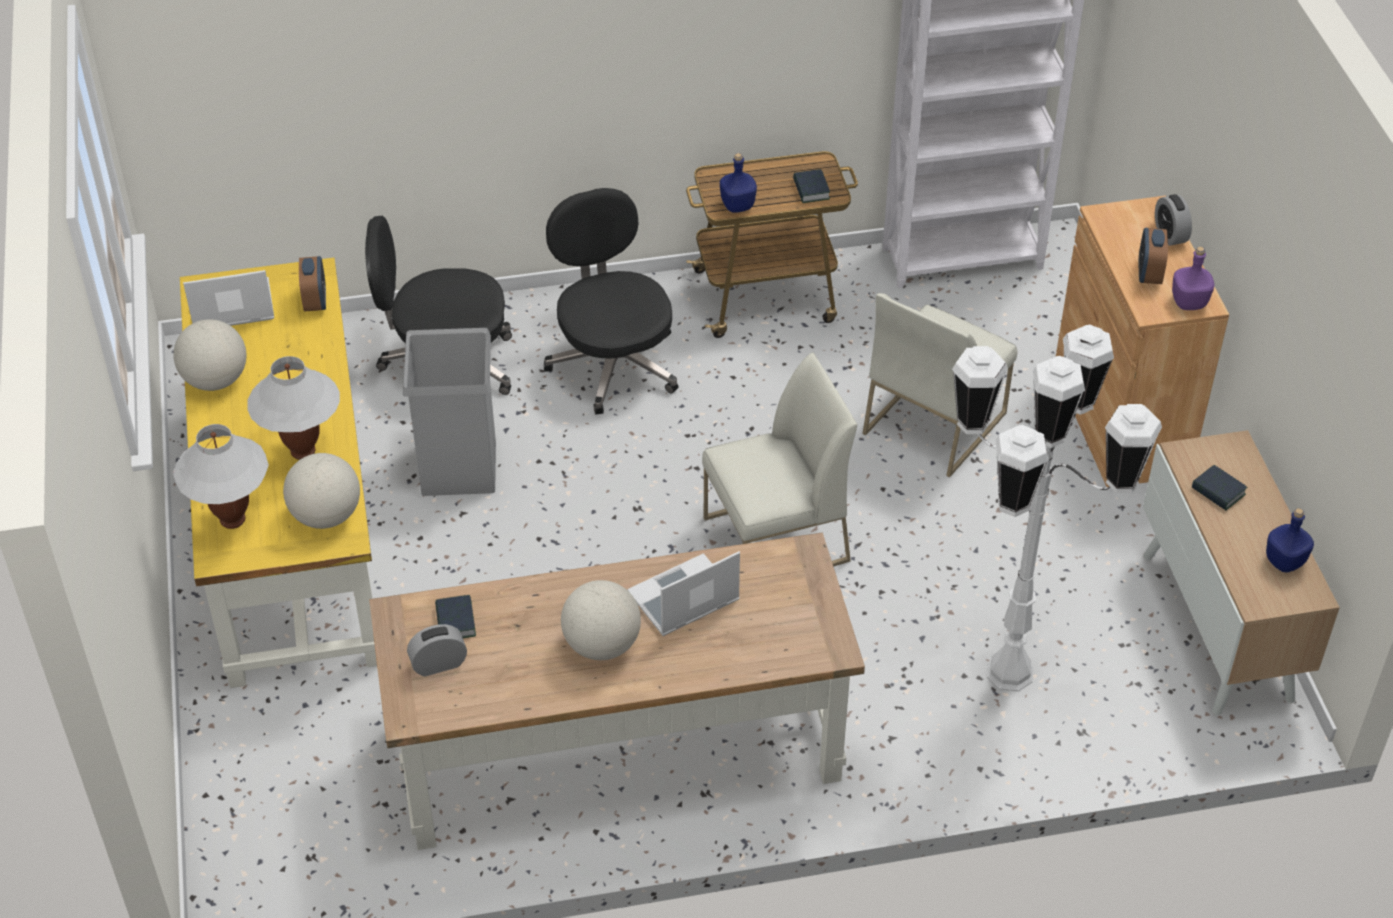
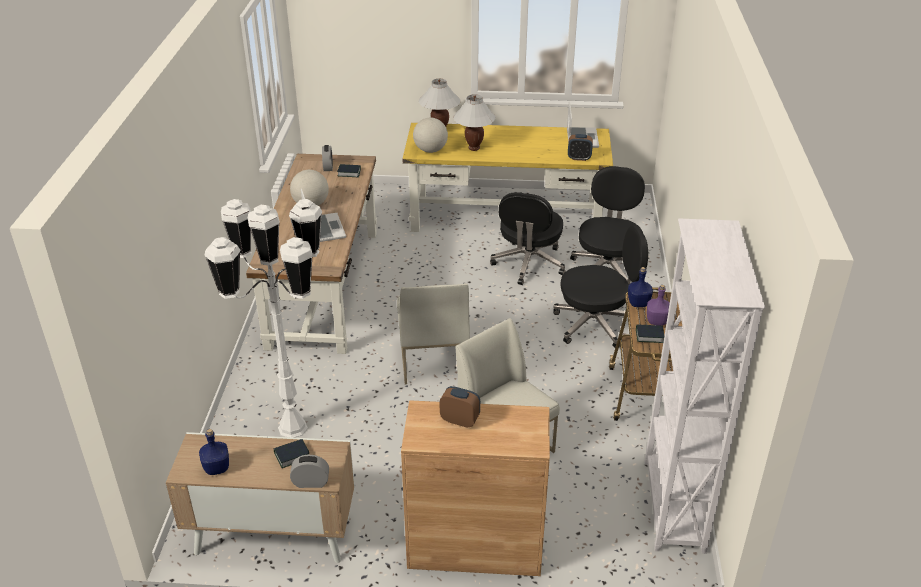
camera: 105 degrees right, 10 degrees down
globe [173,319,246,391] -> none
grey trash can [403,328,496,496] -> black office chair [490,192,566,285]
alarm clock [1155,194,1192,246] -> alarm clock moved to [290,455,329,488]
purple bottle [1172,247,1214,310] -> purple bottle moved to [647,285,670,326]

